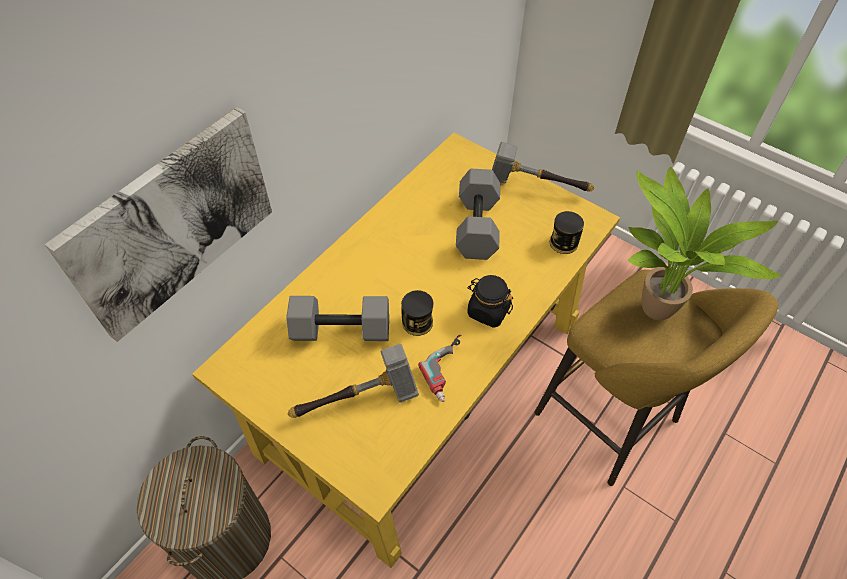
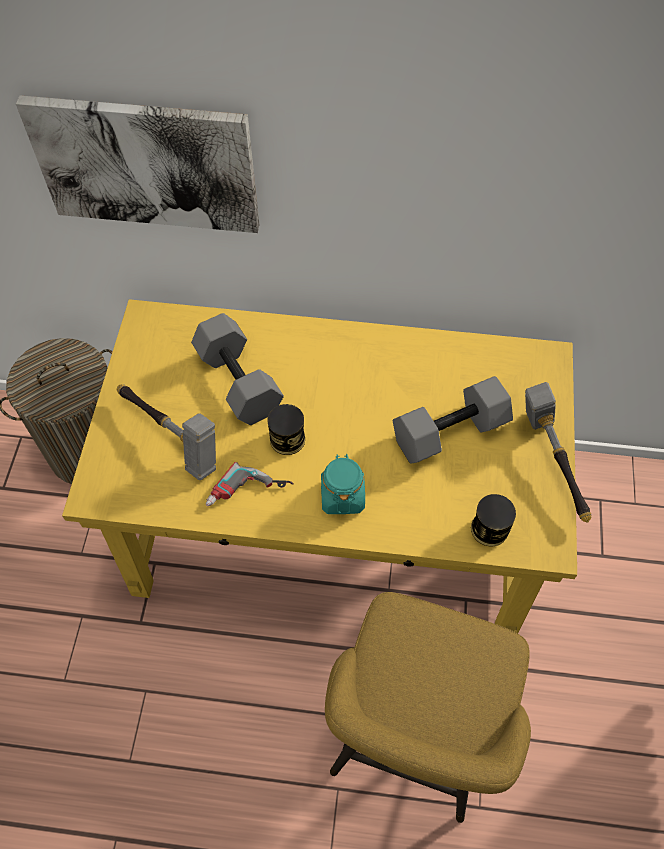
camera: 60 degrees right, 5 degrees up
black jar [467,275,513,328] -> turquoise jar [321,454,365,514]
potted plant [628,167,781,320] -> none

